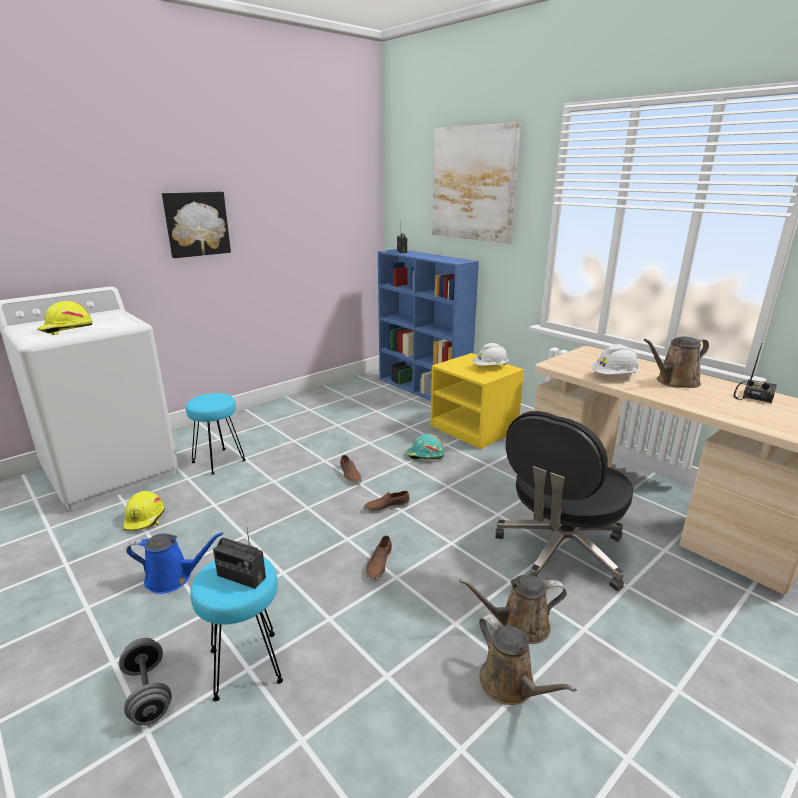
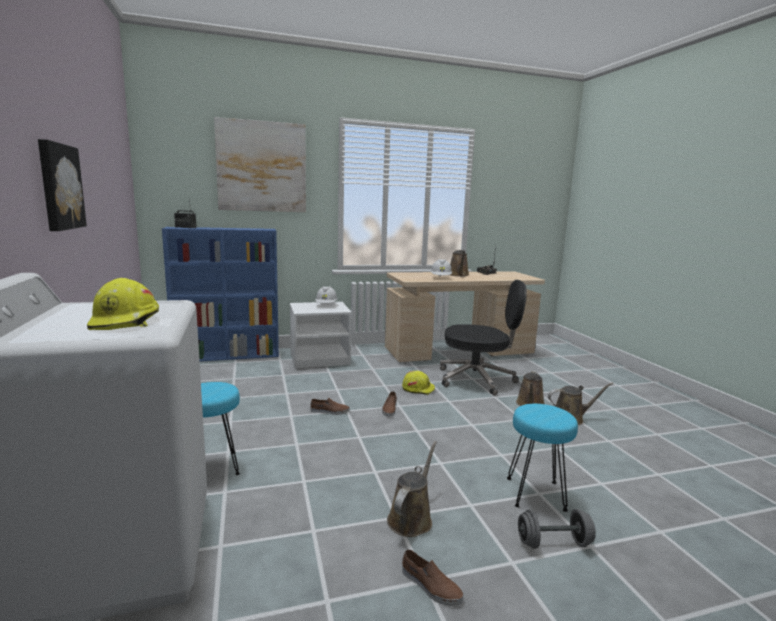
camera: 65 degrees left, 10 degrees down
yellow hard hat [123,490,165,531] -> yellow hard hat moved to [402,371,435,395]
blue watering can [126,532,223,594] -> brown watering can [387,441,437,537]
radio [213,528,266,589] -> none
brown shoe [366,535,392,583] -> brown shoe moved to [402,549,463,606]
turquoise hard hat [406,434,445,462] -> none
yellow nightstand [430,353,524,449] -> white nightstand [290,302,352,368]
black office chair [495,411,634,591] -> black office chair turned 60 degrees counterclockwise [440,280,527,396]

